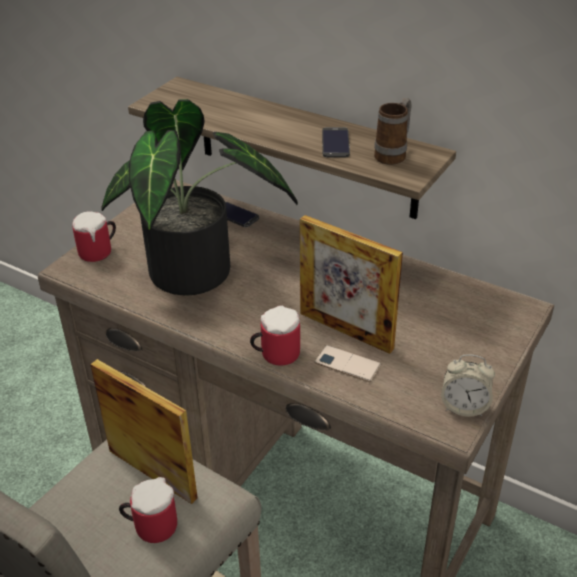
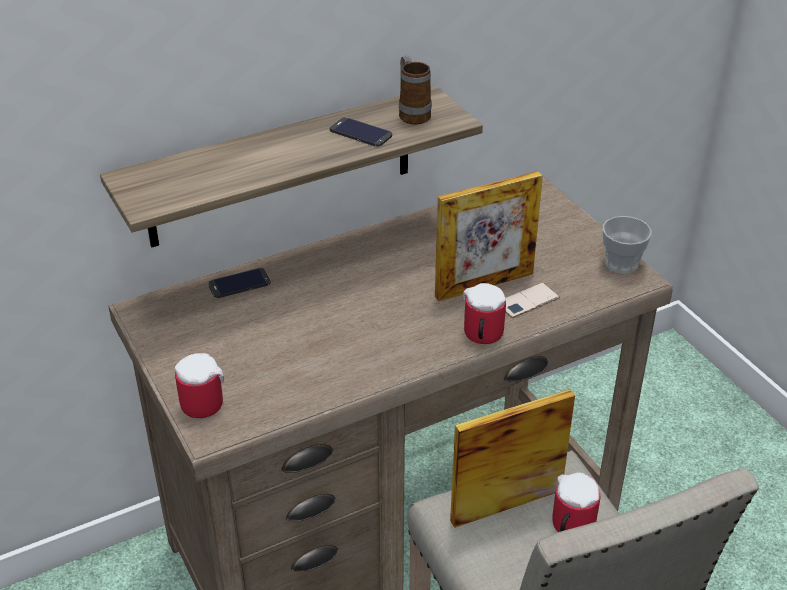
camera: 60 degrees left, 0 degrees up
potted plant [101,99,298,295] -> none
alarm clock [441,354,495,417] -> cup [603,216,652,274]

